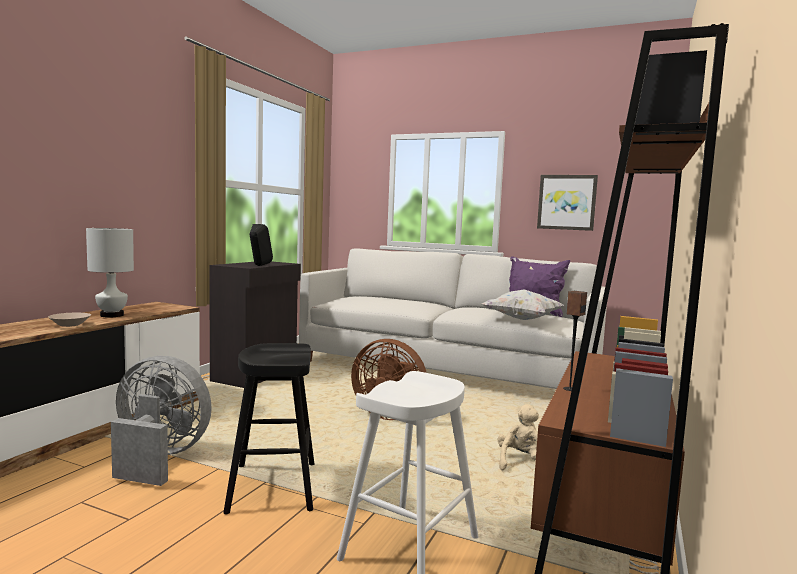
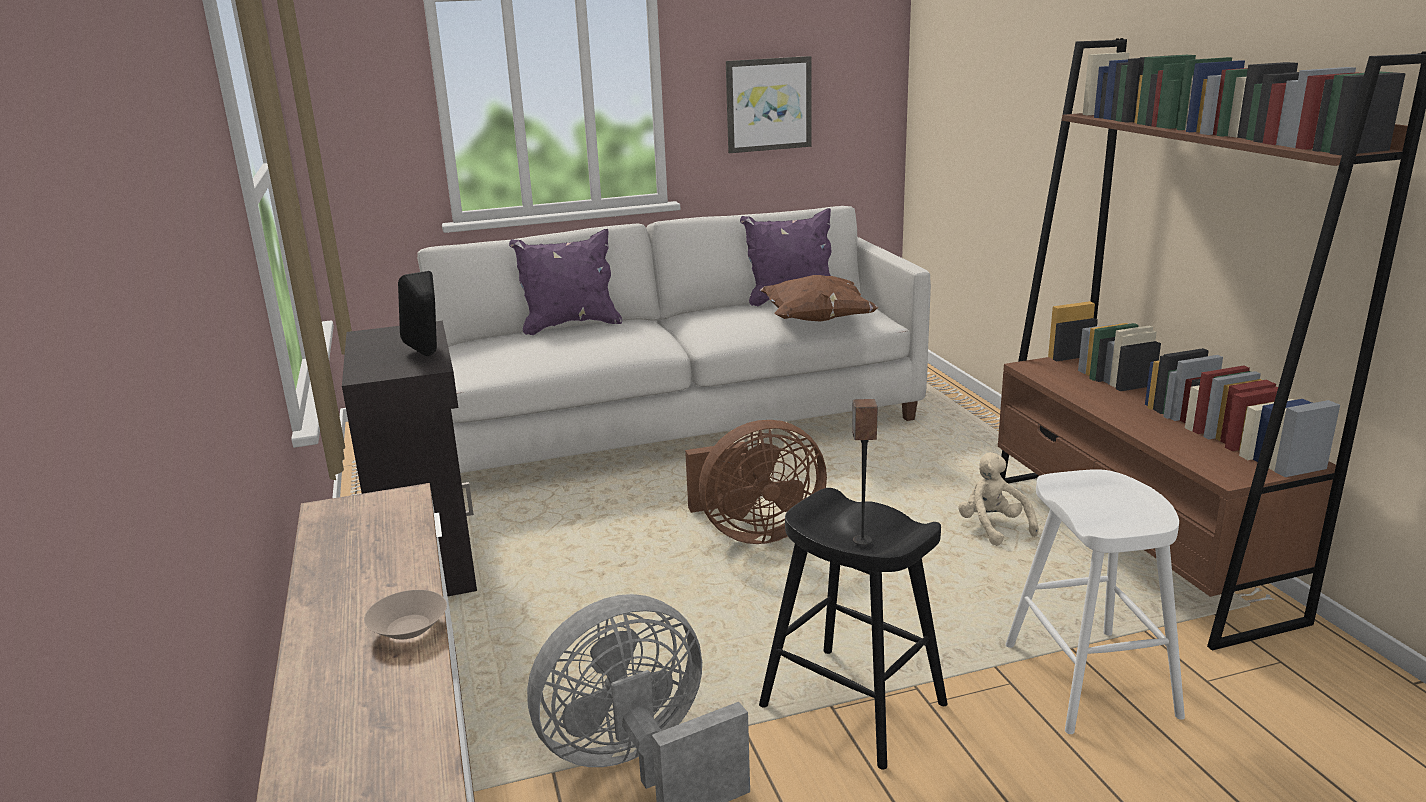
camera: 40 degrees left, 15 degrees up
white table lamp [86,228,134,317] -> none
white pillow [482,289,564,320] -> brown pillow [760,275,878,321]
speaker [563,291,587,391] -> speaker moved to [852,399,878,545]
none -> purple pillow [509,229,622,335]

